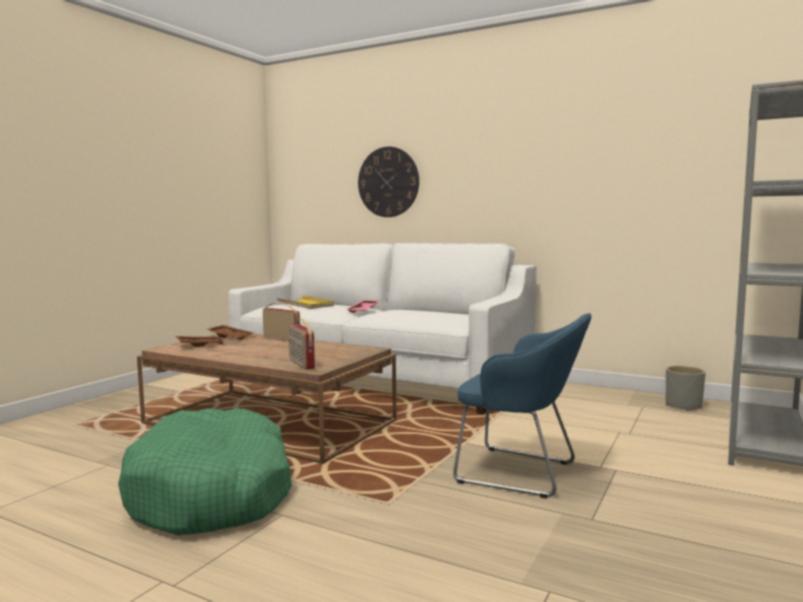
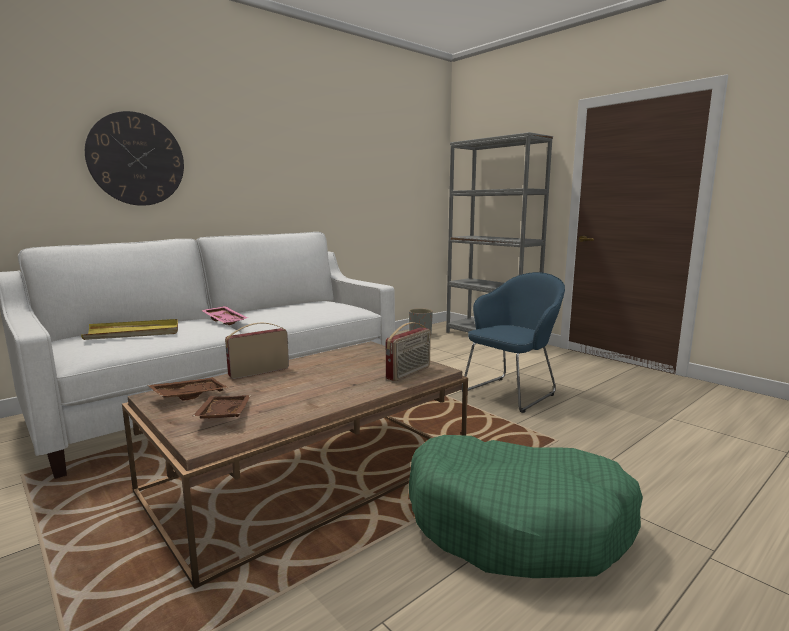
camera: 70 degrees left, 5 degrees up
radio [289,318,315,370] -> radio turned 45 degrees counterclockwise [386,322,431,381]

